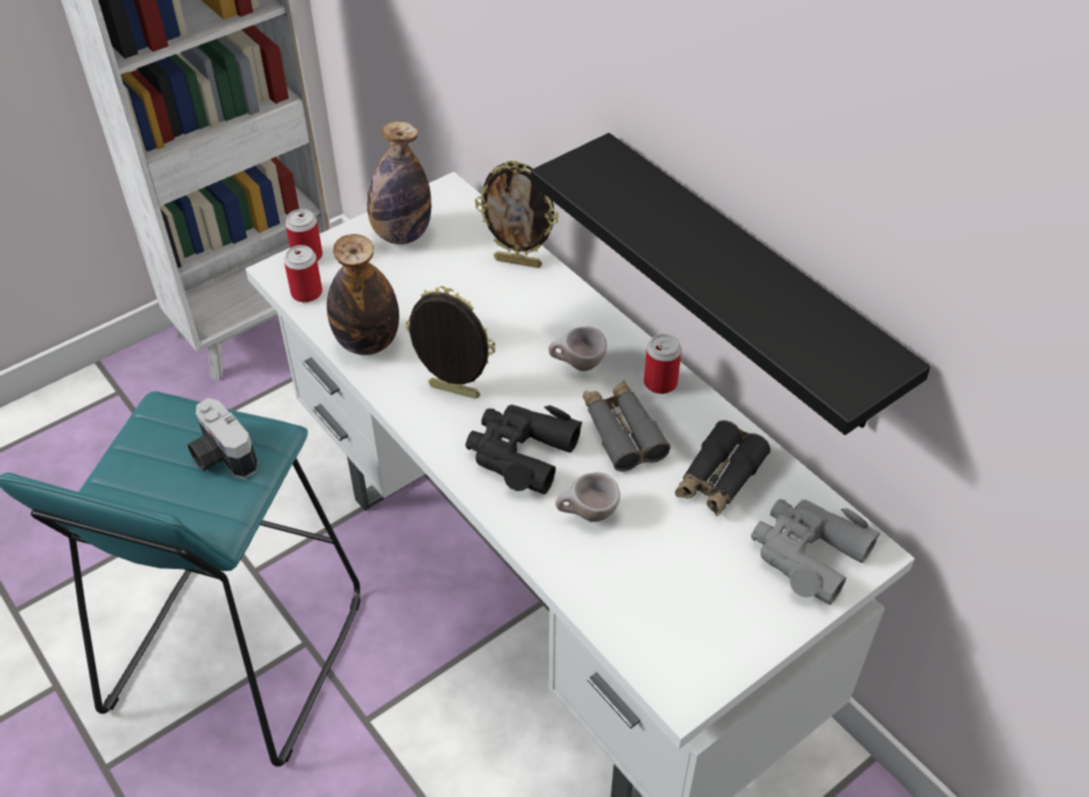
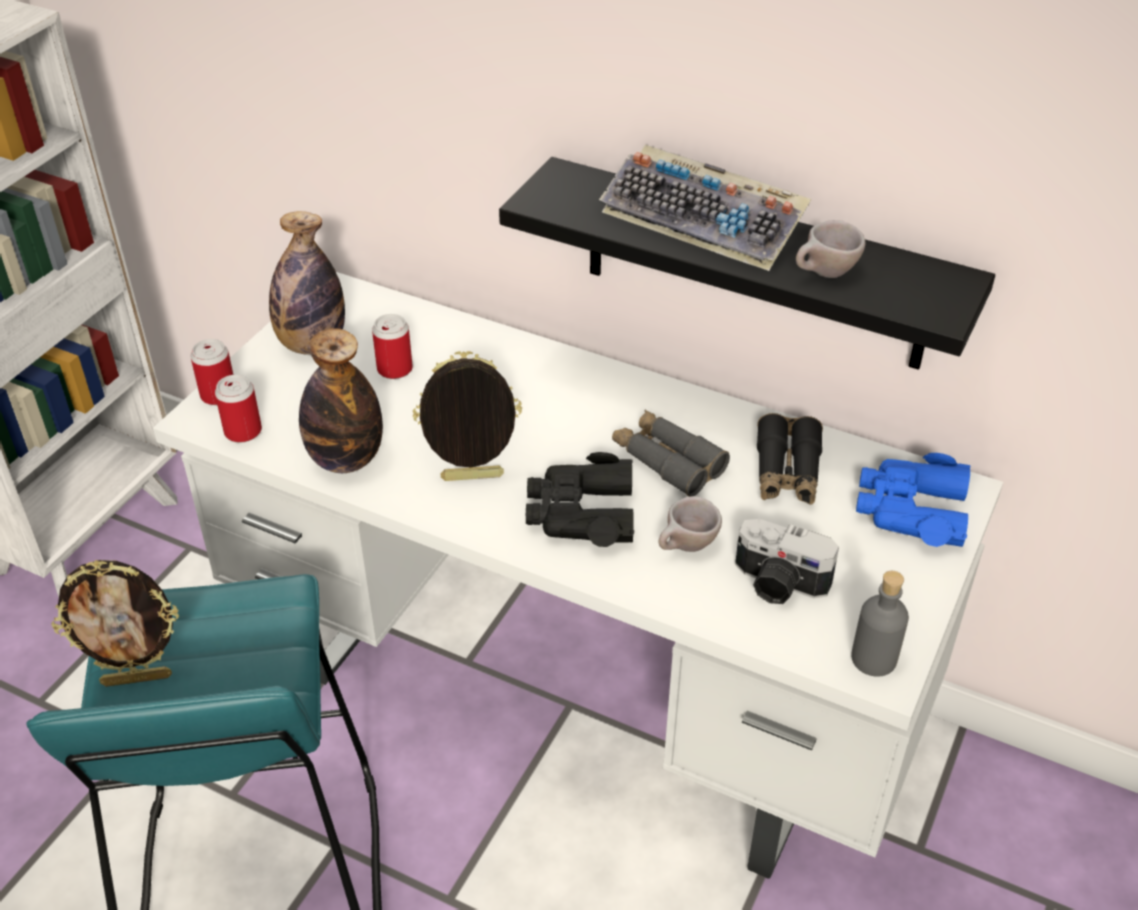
camera: 25 degrees left, 5 degrees down
camera [188,398,258,478] -> camera moved to [735,519,839,604]
picture frame [475,160,559,268] -> picture frame moved to [51,560,179,687]
beige cup [548,327,607,371] -> beige cup moved to [796,220,866,278]
can [644,334,682,394] -> can moved to [372,314,413,379]
grey binoculars [751,499,881,605] -> blue binoculars [856,453,971,547]
none -> keyboard [599,145,811,271]
none -> grey bottle [851,571,909,677]

